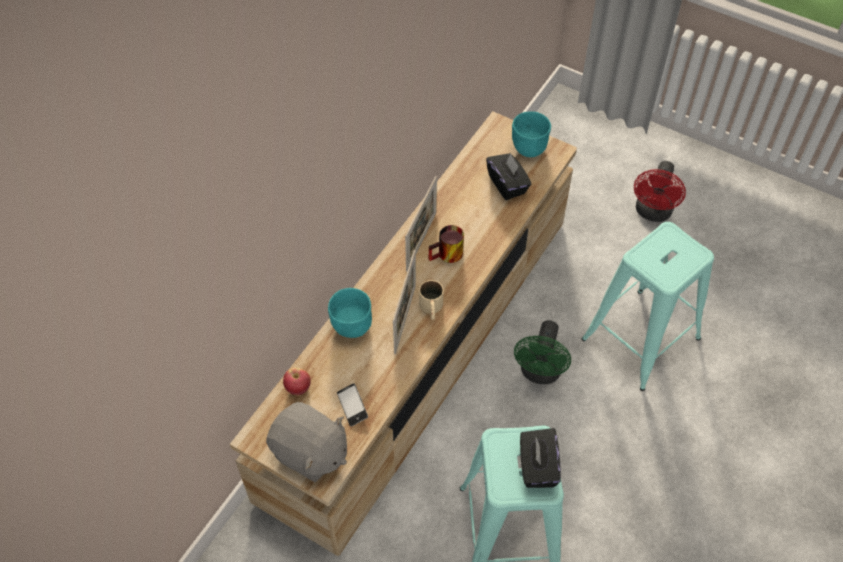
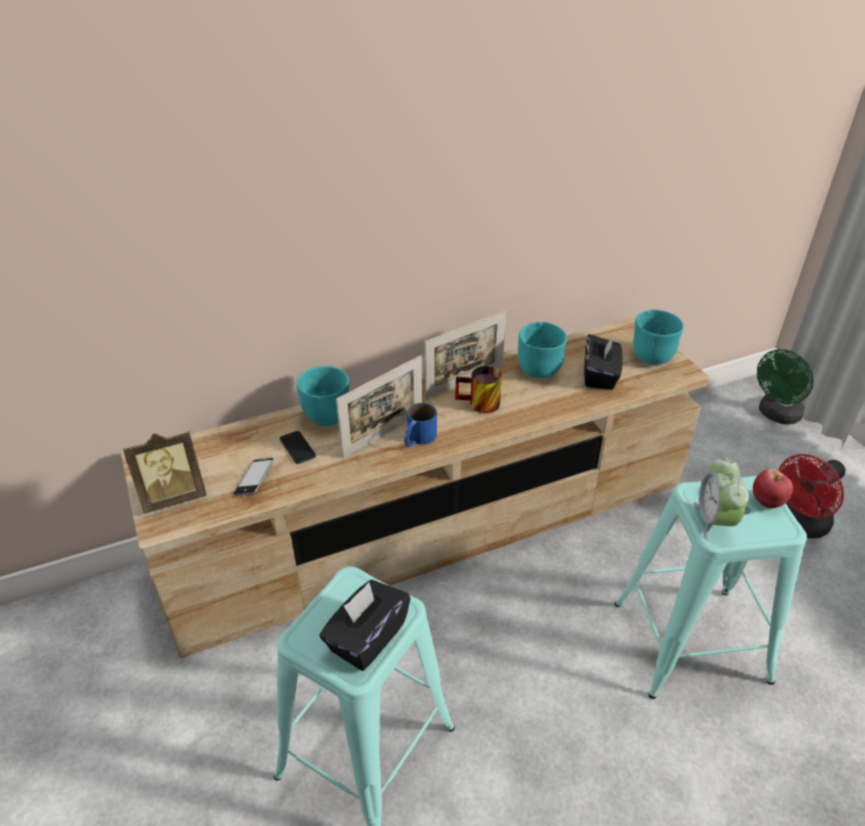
camera: 35 degrees right, 15 degrees down
grey plush toy [266,402,347,482] -> picture frame [123,432,206,514]
apple [283,367,310,395] -> apple moved to [753,469,793,508]
beige mug [419,280,444,320] -> blue mug [404,403,437,447]
green fan [514,320,571,384] -> green fan moved to [757,349,814,424]
none -> phone [280,431,316,464]
none -> turquoise bowl [518,322,567,378]
none -> alarm clock [694,457,749,541]

